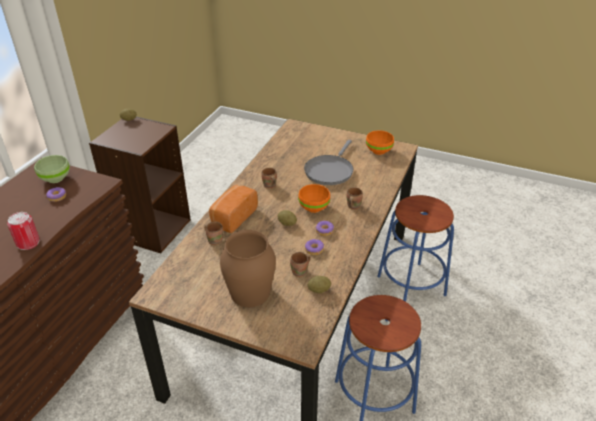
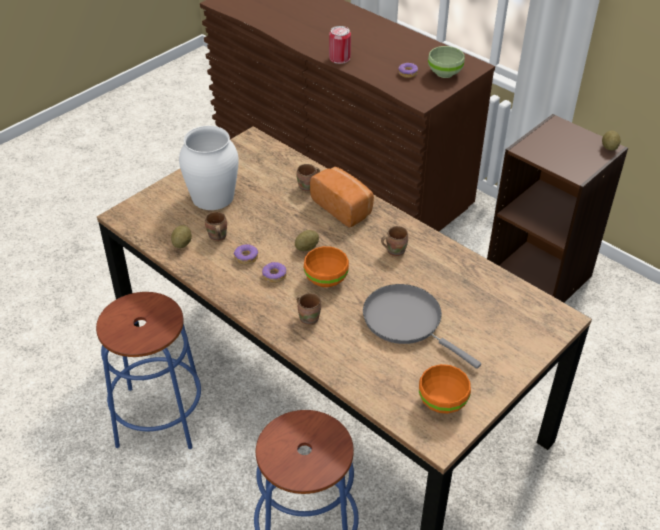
camera: 110 degrees right, 5 degrees up
brown vase [220,230,276,307] -> white vase [179,126,239,210]

